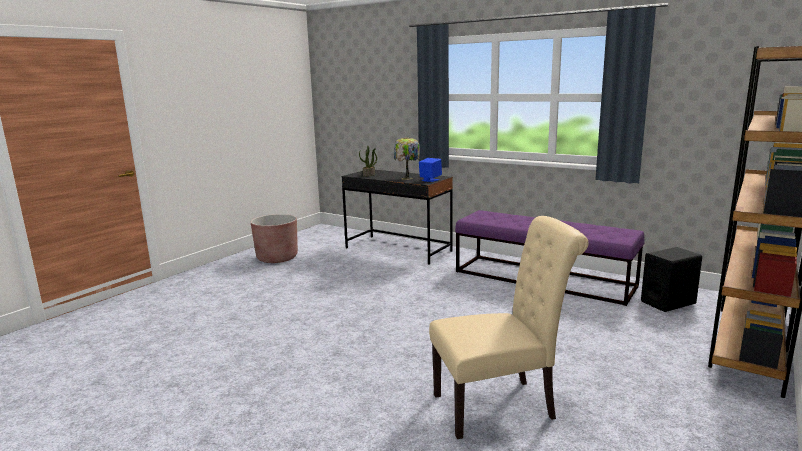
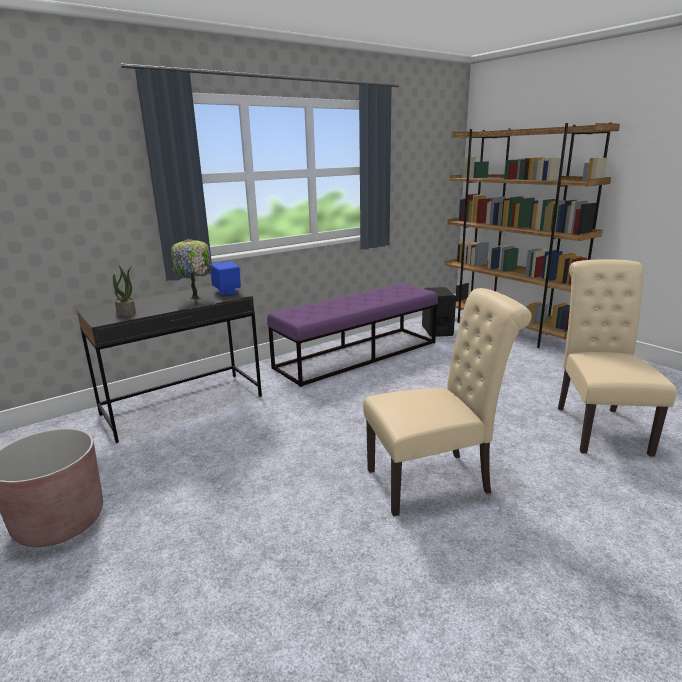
camera: 70 degrees left, 5 degrees up
none -> beige chair [363,288,532,517]

